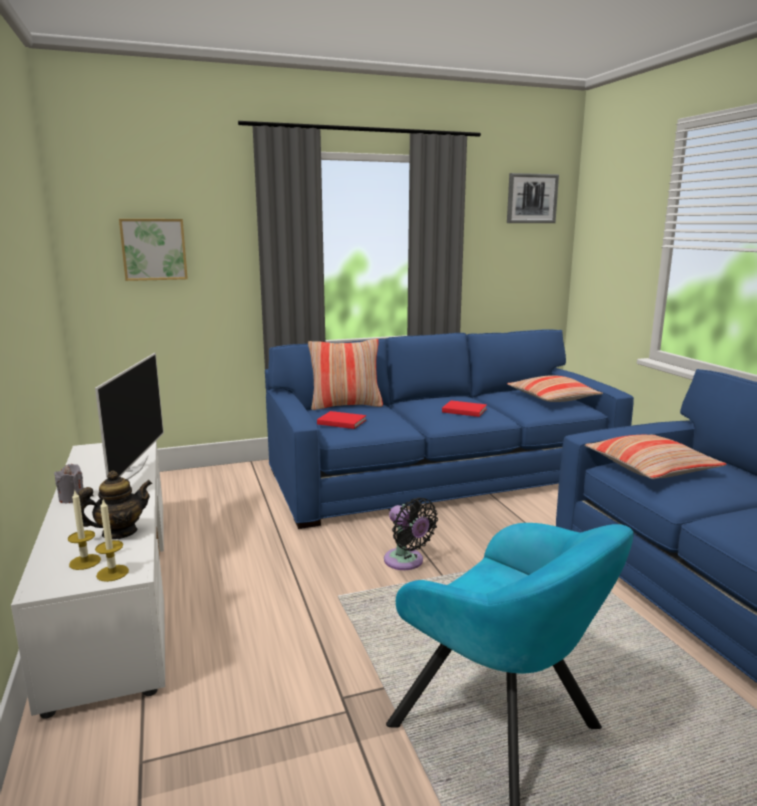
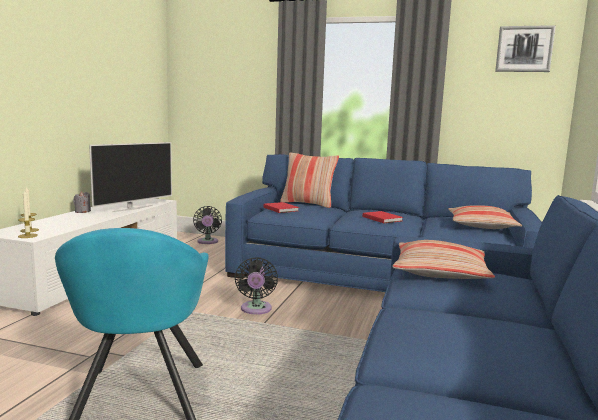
camera: 35 degrees right, 5 degrees down
teapot [78,471,152,539] -> none
picture [119,219,188,281] -> none
none -> black fan [193,206,222,244]

